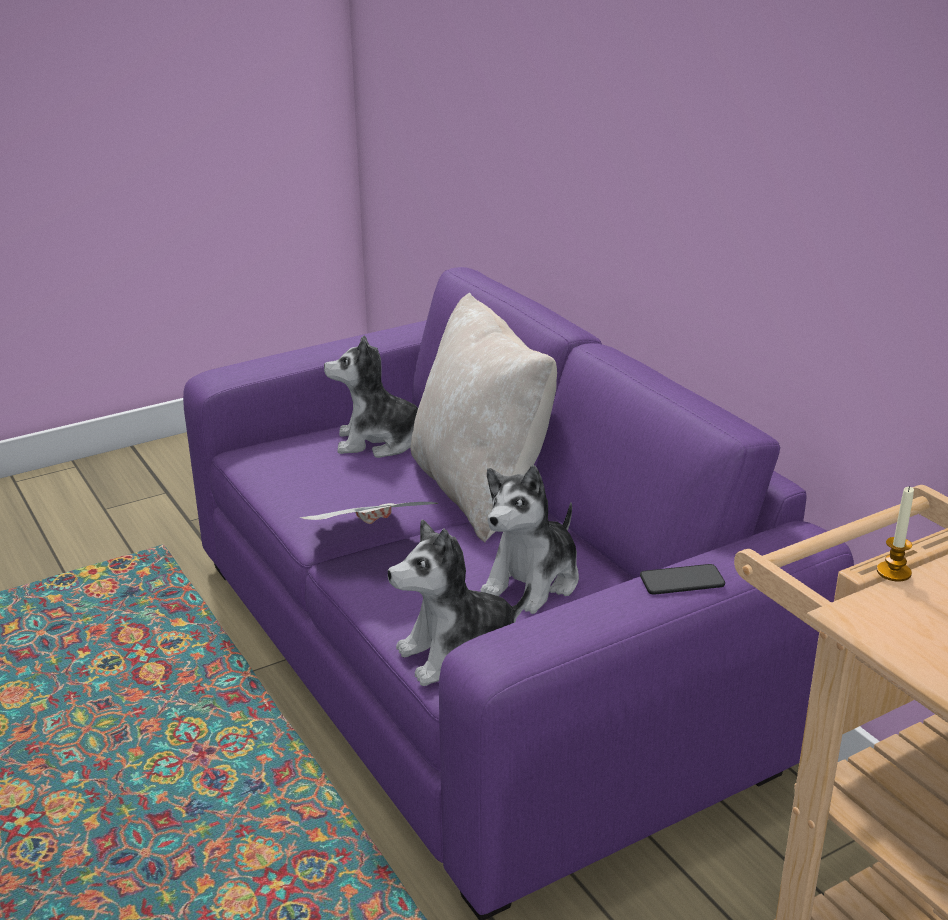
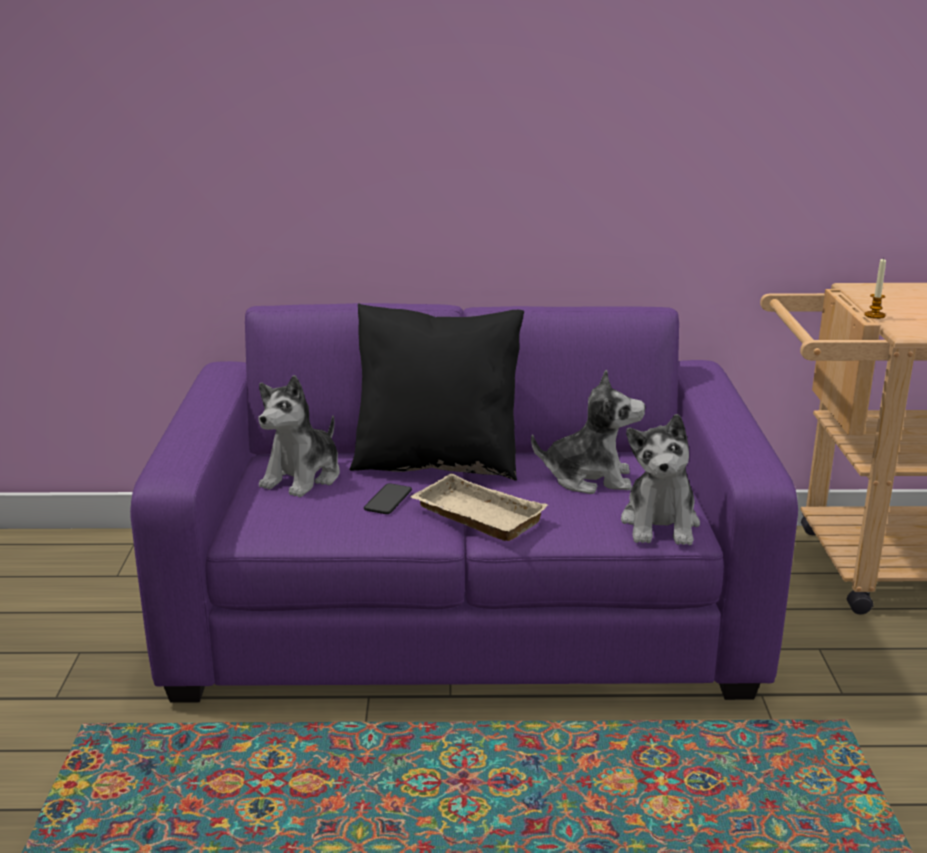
camera: 60 degrees left, 5 degrees down
newspaper [300,502,438,524] -> beige tray [410,473,548,541]
beige pillow [410,293,557,542] -> black pillow [349,303,524,481]
plush toy [480,465,579,614] -> plush toy turned 60 degrees counterclockwise [531,369,645,494]
phone [640,564,725,595] -> phone moved to [364,483,412,514]

